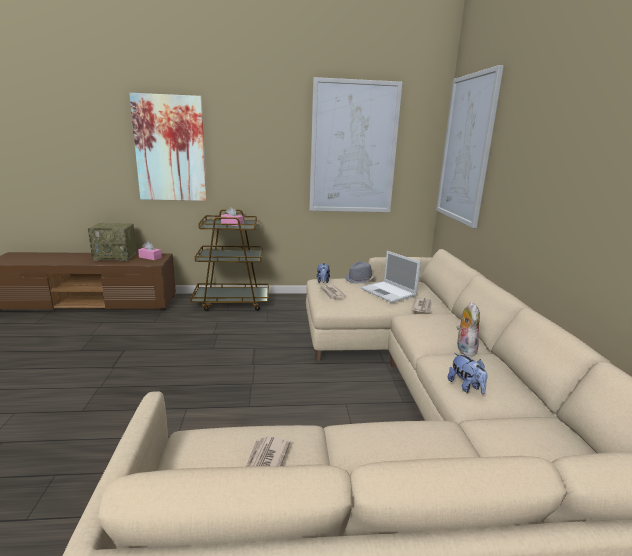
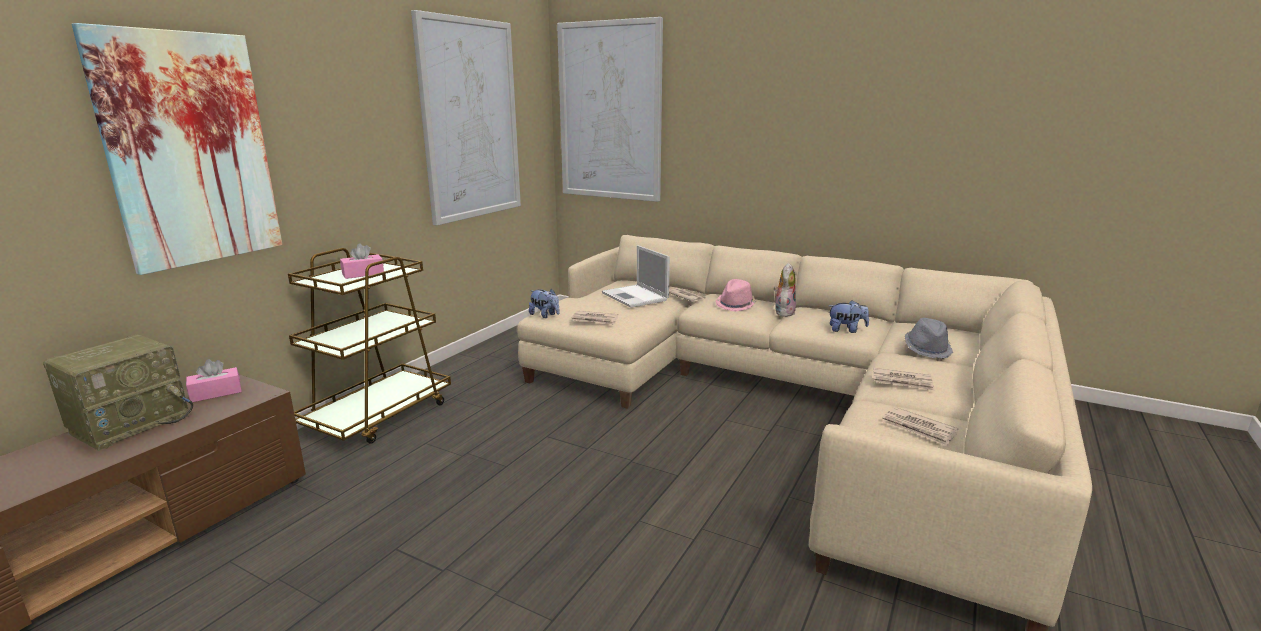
camera: 55 degrees left, 0 degrees up
grey hat [345,261,374,283] -> grey hat moved to [905,318,953,359]
laptop [360,251,421,303] -> laptop turned 60 degrees clockwise [602,245,670,308]
plush toy [456,302,480,357] -> plush toy turned 75 degrees clockwise [774,263,796,317]
none -> pink hat [715,279,756,312]
none -> newspaper [873,368,935,391]

